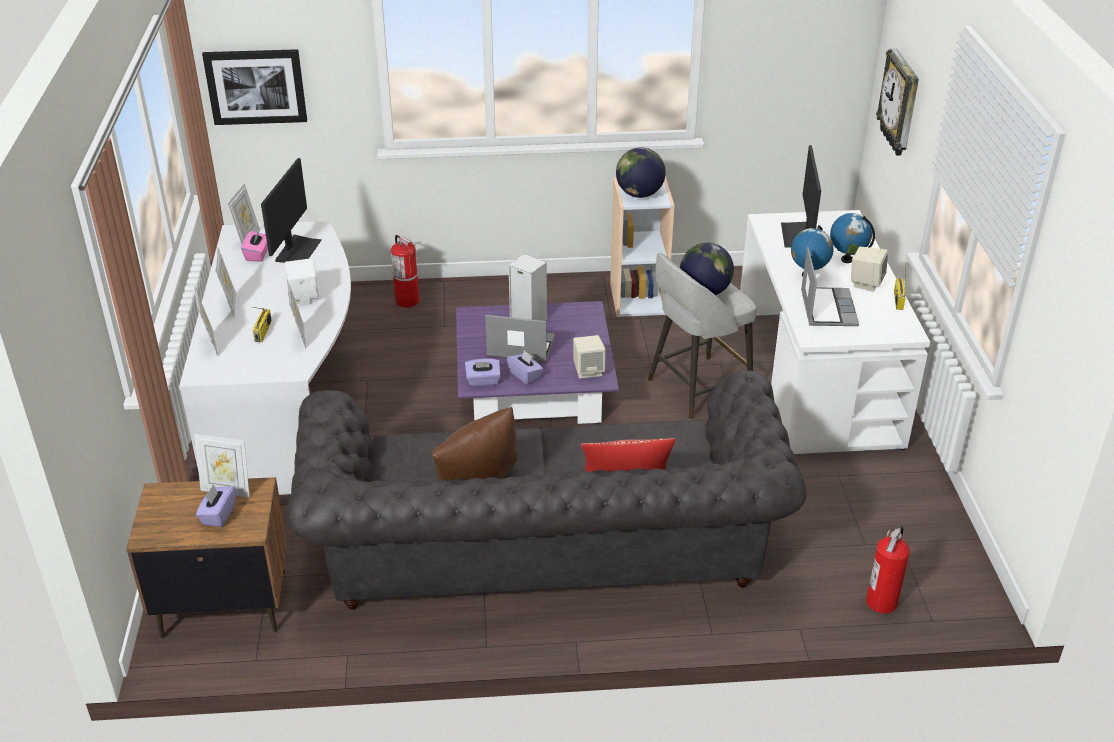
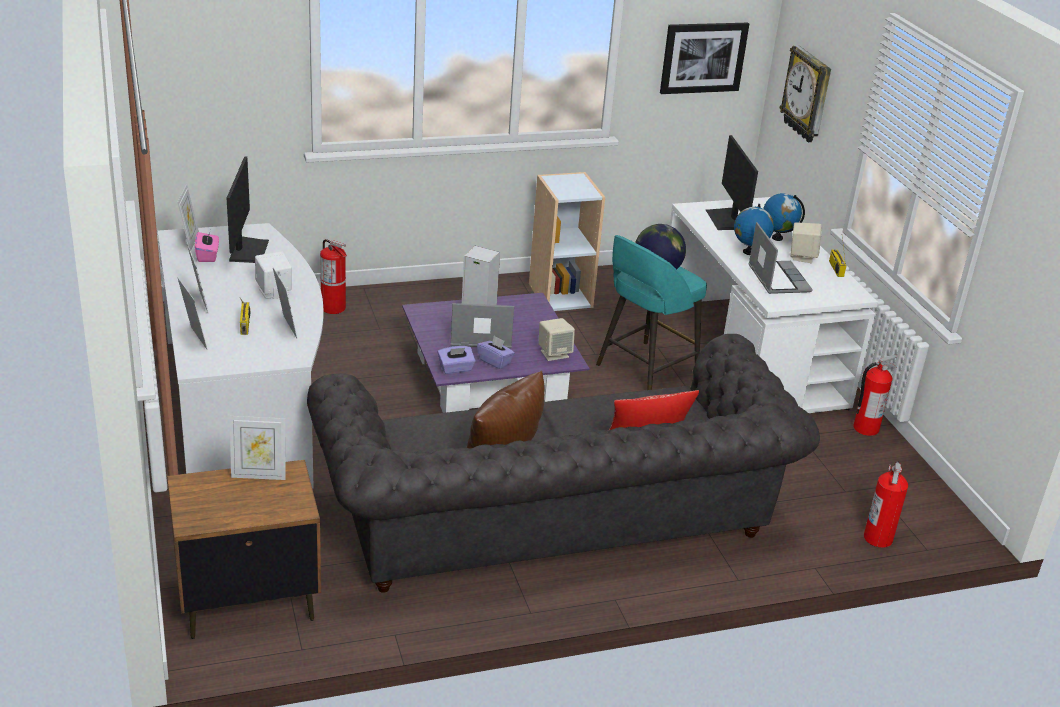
camera: 15 degrees left, 5 degrees down
purple tissue box [196,484,236,527] -> none
picture [202,49,307,125] -> picture moved to [660,23,749,94]
globe [616,148,666,198] -> none
grey stool [648,253,757,419] -> turquoise stool [596,235,707,390]
none -> fire extinguisher [853,354,898,436]

